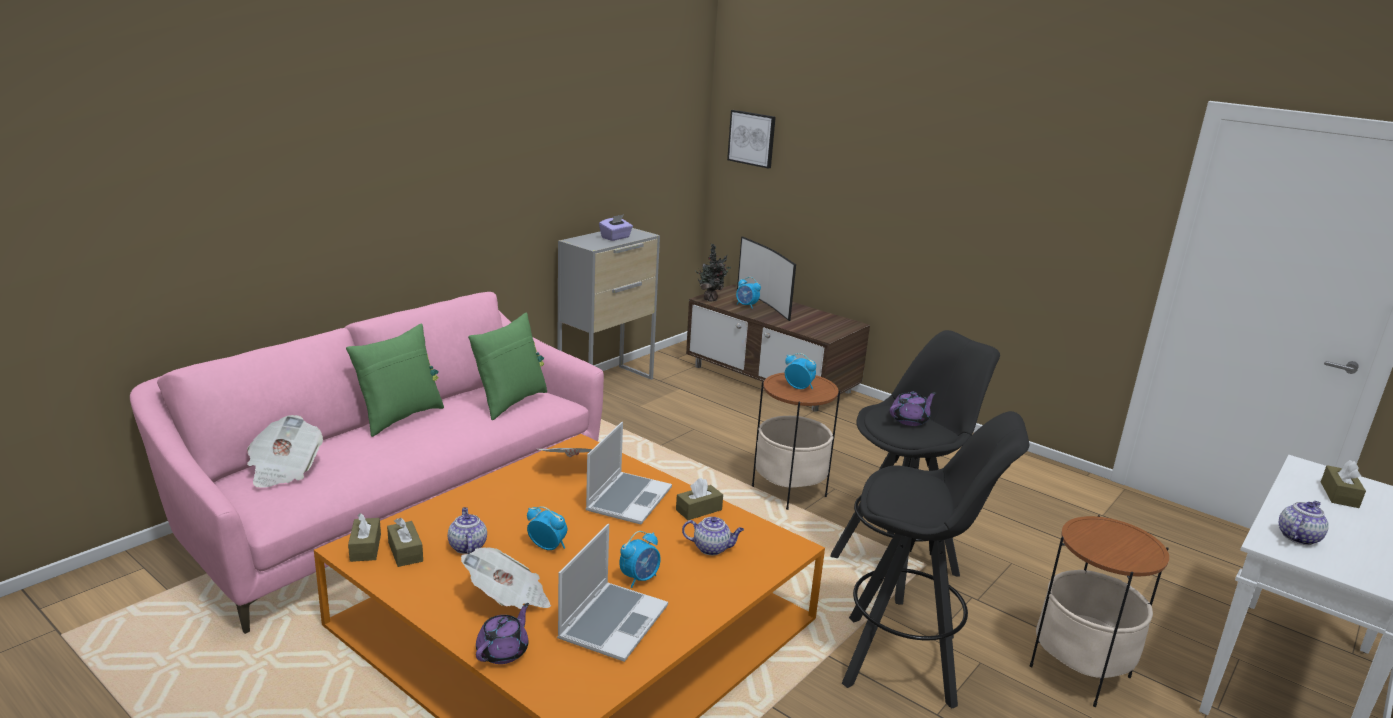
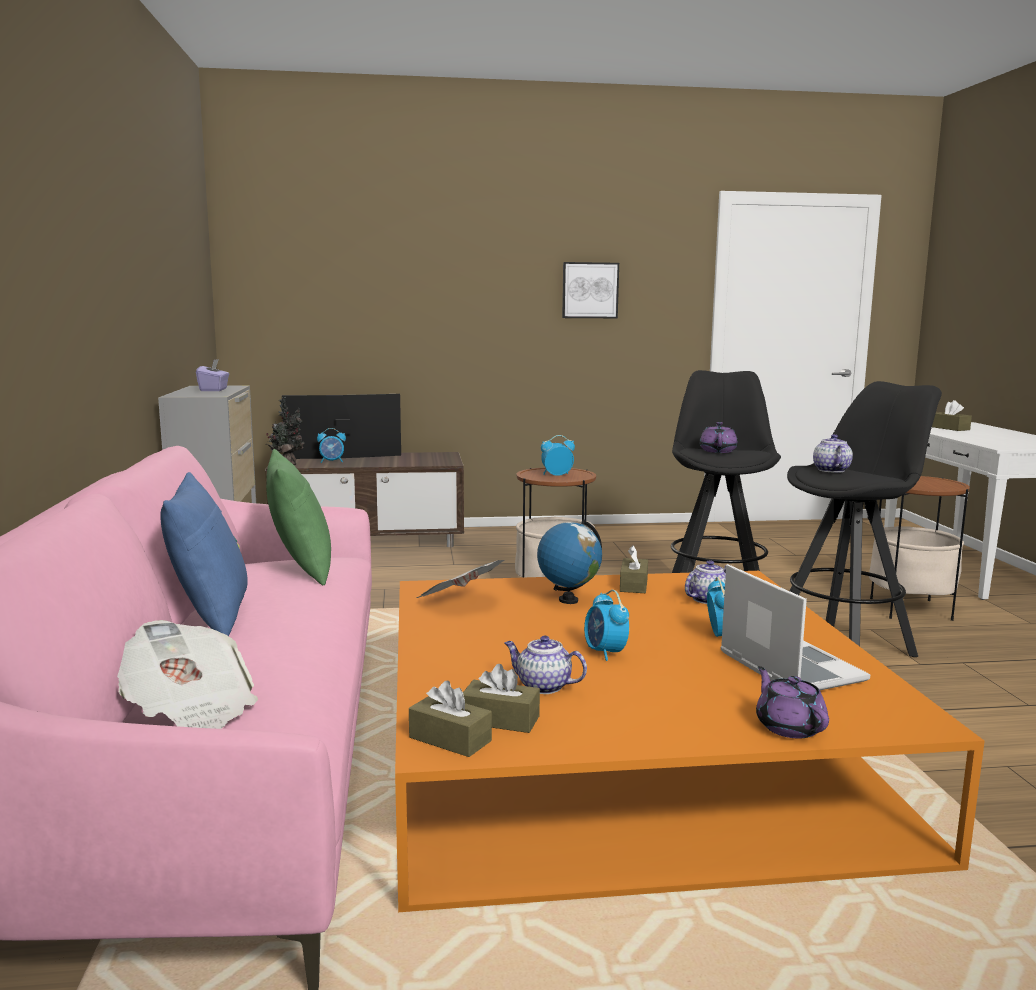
camera: 45 degrees left, 10 degrees down
green pillow [346,323,444,437] -> blue pillow [160,472,248,636]
newspaper [461,547,551,609] -> none
alarm clock [527,506,567,550] -> alarm clock turned 90 degrees counterclockwise [584,590,629,661]
laptop [586,422,672,525] -> globe [537,519,602,604]
picture [727,110,776,169] -> picture moved to [562,262,619,318]
television [737,236,796,321] -> television turned 150 degrees clockwise [282,394,401,459]
teapot [1279,501,1329,545] -> teapot moved to [813,434,853,473]

